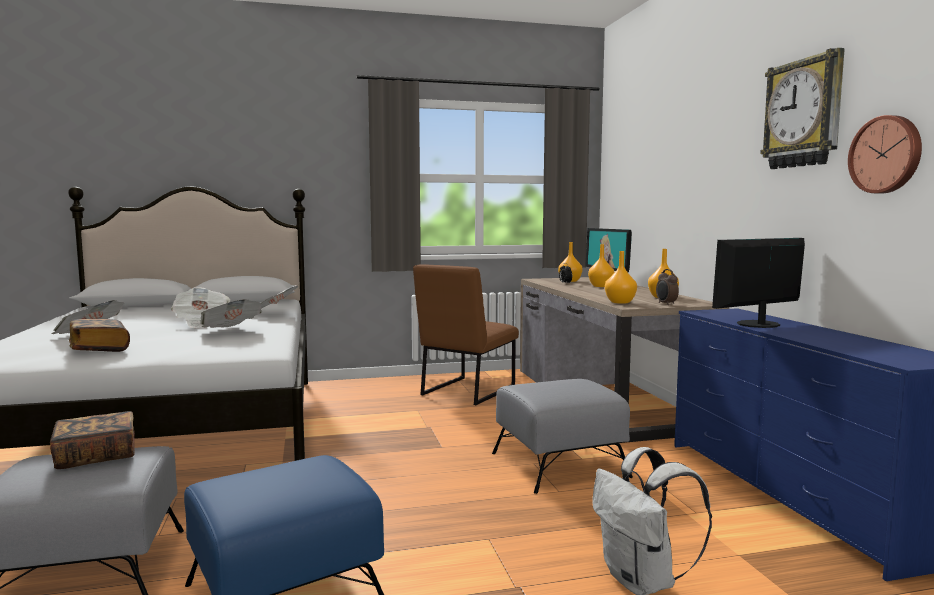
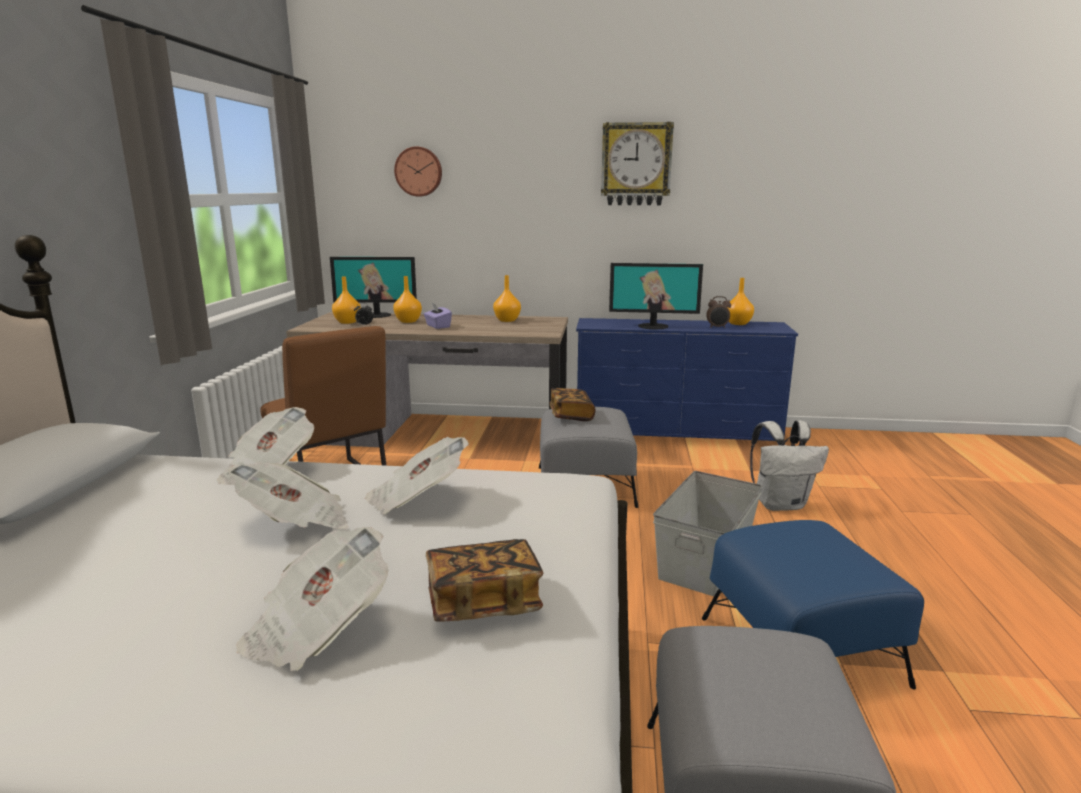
camera: 70 degrees left, 10 degrees up
book [50,411,135,469] -> book moved to [550,388,595,421]
orange vase [605,251,637,304] -> orange vase moved to [726,278,754,325]
alarm clock [656,269,679,305] -> alarm clock moved to [706,296,731,328]
monitor [712,238,805,328] -> monitor turned 75 degrees counterclockwise [609,263,703,330]
wall clock [848,115,922,193] -> wall clock moved to [394,146,442,197]
none -> purple tissue box [424,303,452,329]
none -> grey storage box [653,471,763,596]

